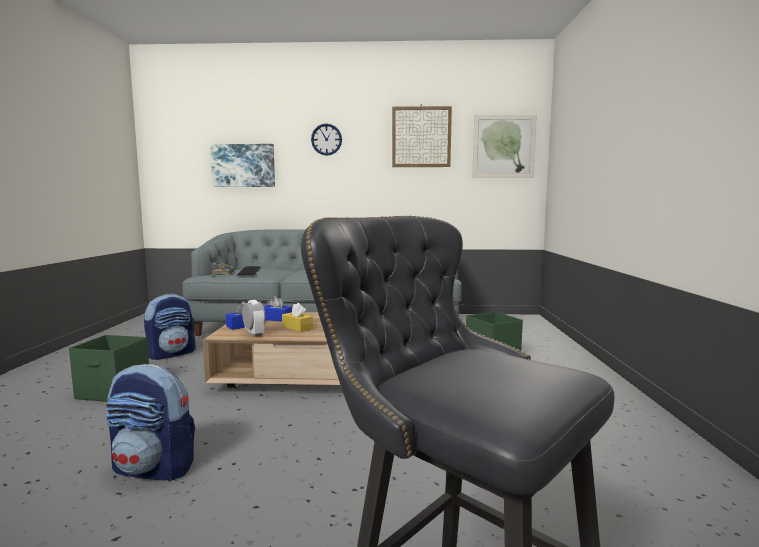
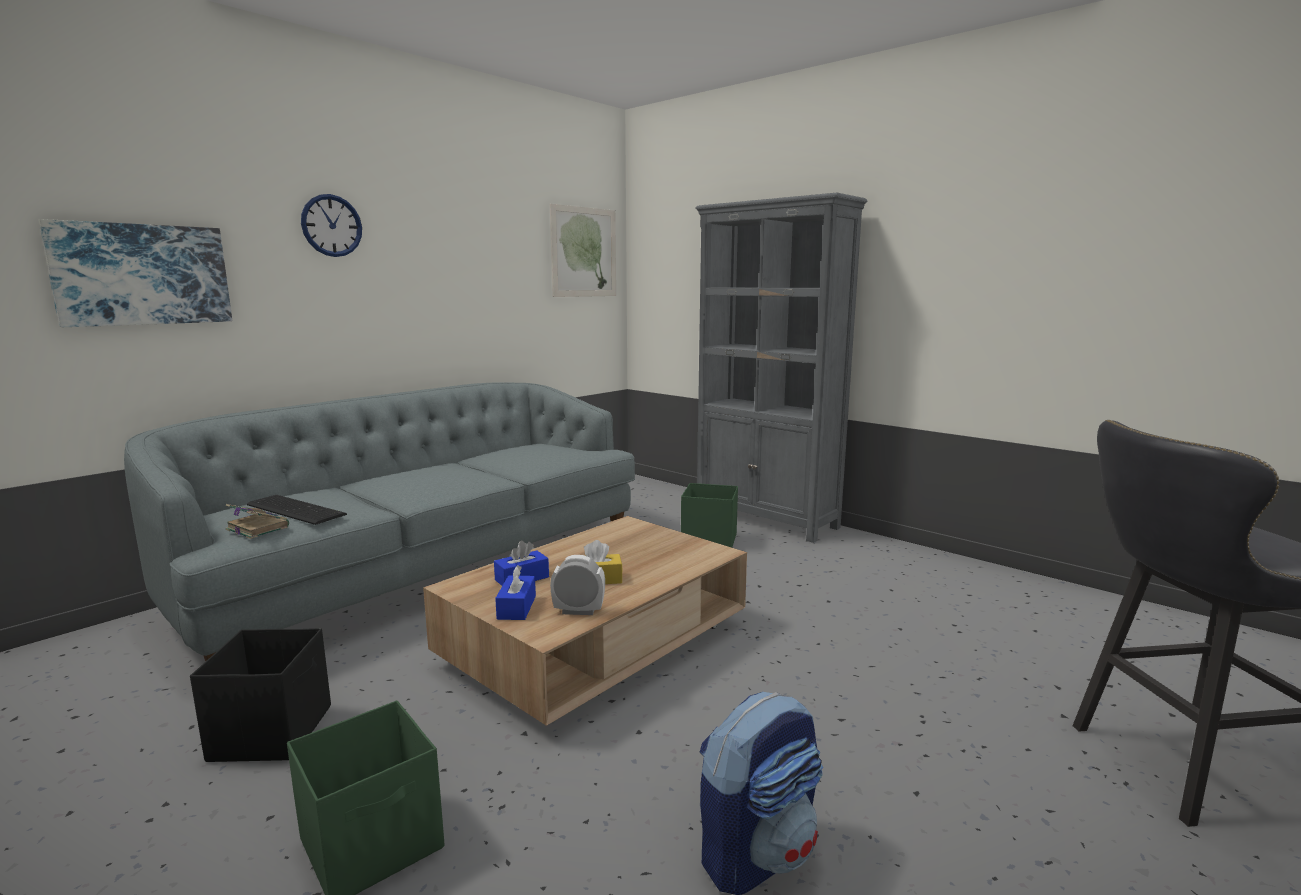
camera: 50 degrees left, 5 degrees up
backpack [144,294,196,360] -> black storage box [190,628,331,762]
picture [392,104,452,167] -> none
none -> grey bookcase [695,193,867,543]

